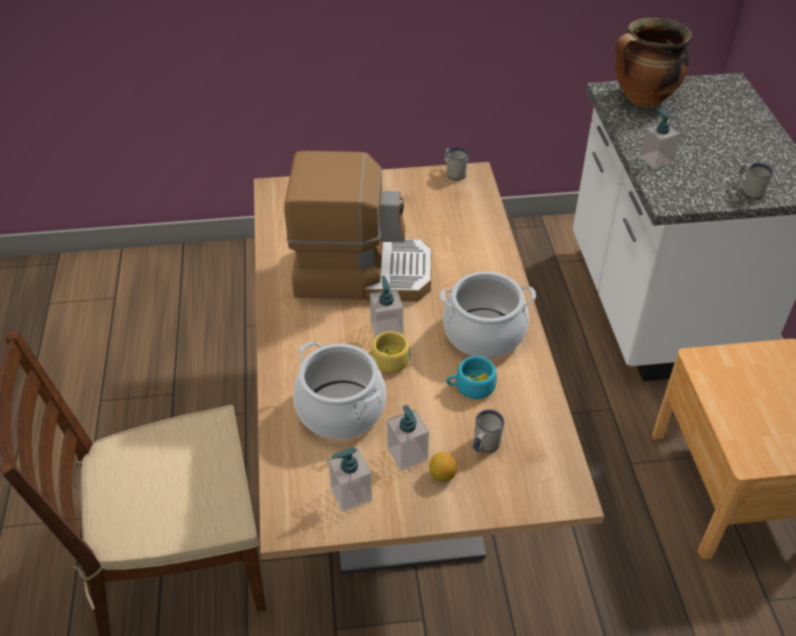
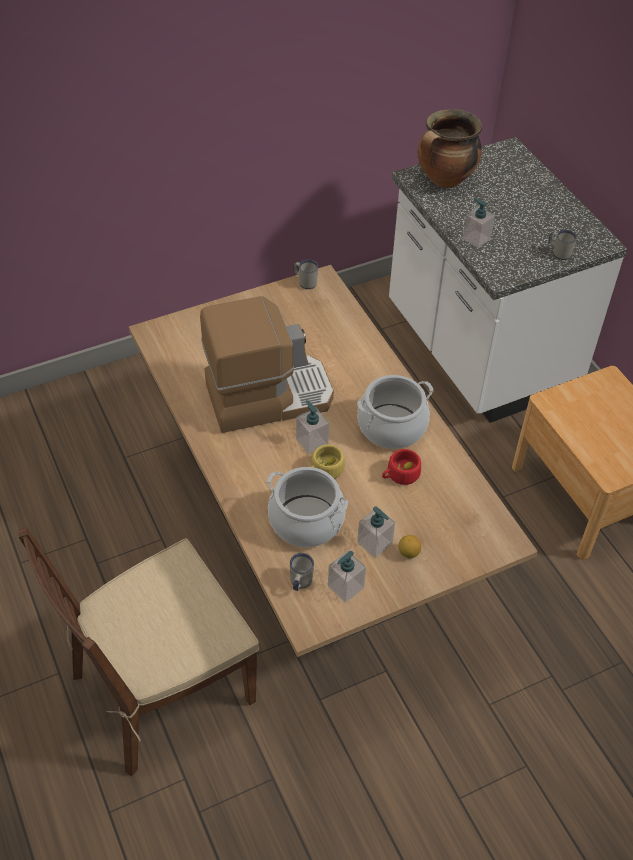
camera: 20 degrees left, 5 degrees up
turquoise cup [446,356,497,399] -> red cup [382,449,421,485]
white mug [473,409,504,453] -> white mug moved to [290,553,314,591]

